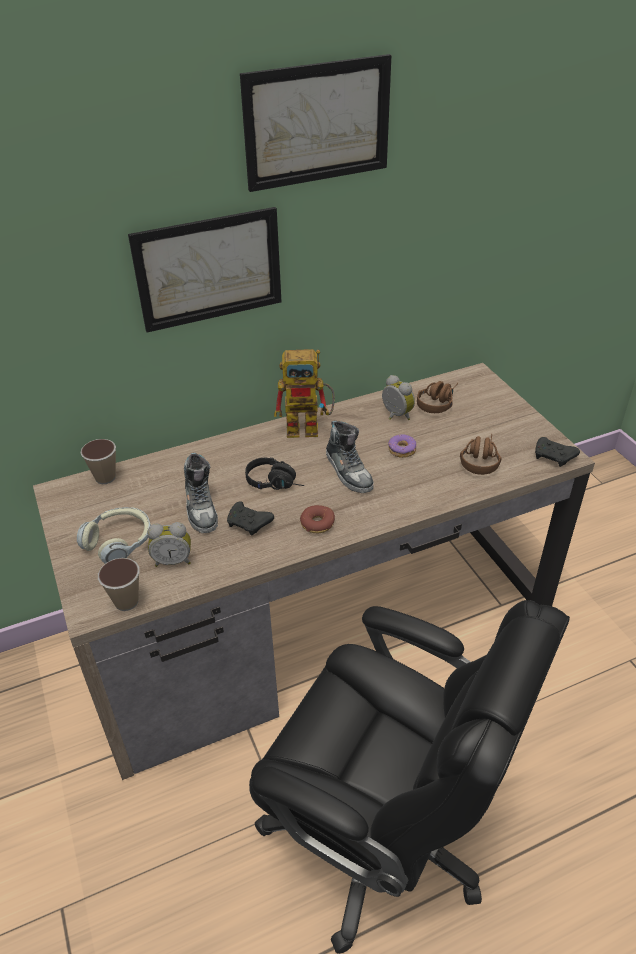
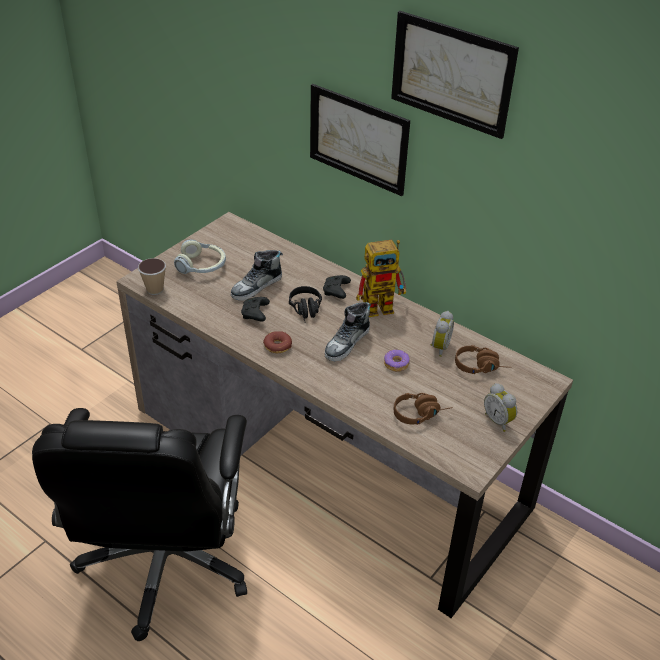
camera: 60 degrees right, 0 degrees up
cup [81,439,116,484] -> none
alarm clock [147,522,191,567] -> alarm clock moved to [484,383,517,432]
toy robot [274,349,335,438] -> toy robot turned 75 degrees counterclockwise [356,240,406,317]
black game controller [535,437,580,467] -> black game controller moved to [323,275,351,299]

